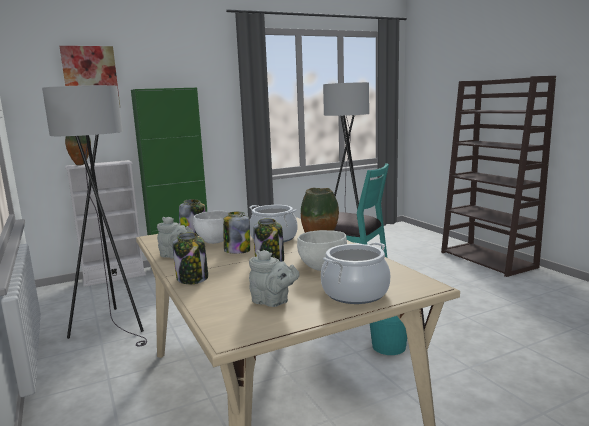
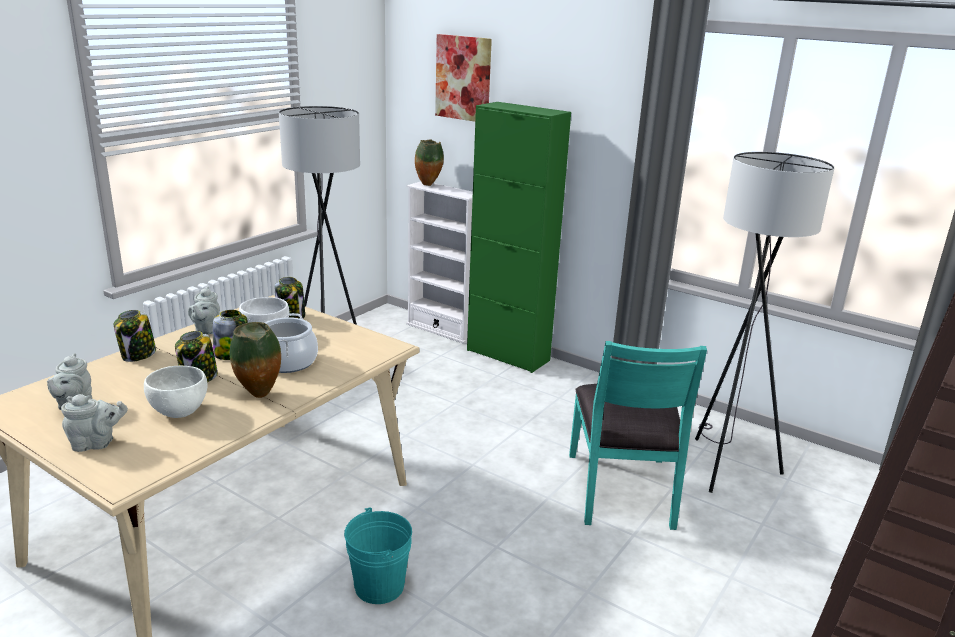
camera: 60 degrees right, 10 degrees up
cooking pot [321,242,390,304] -> grey teapot [61,394,128,452]

